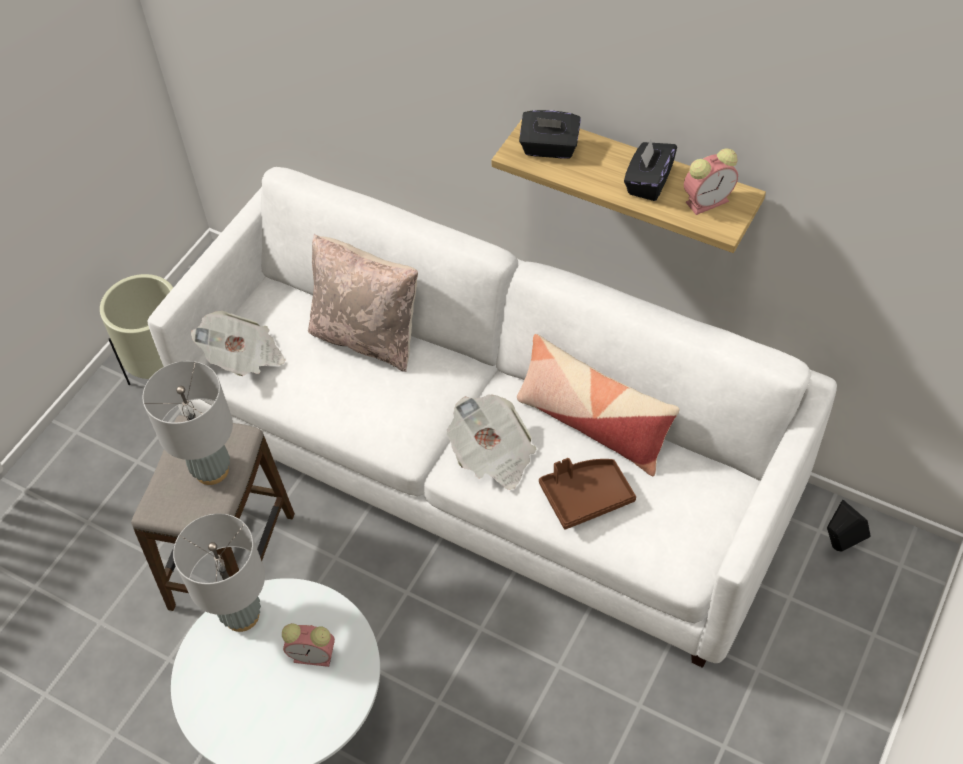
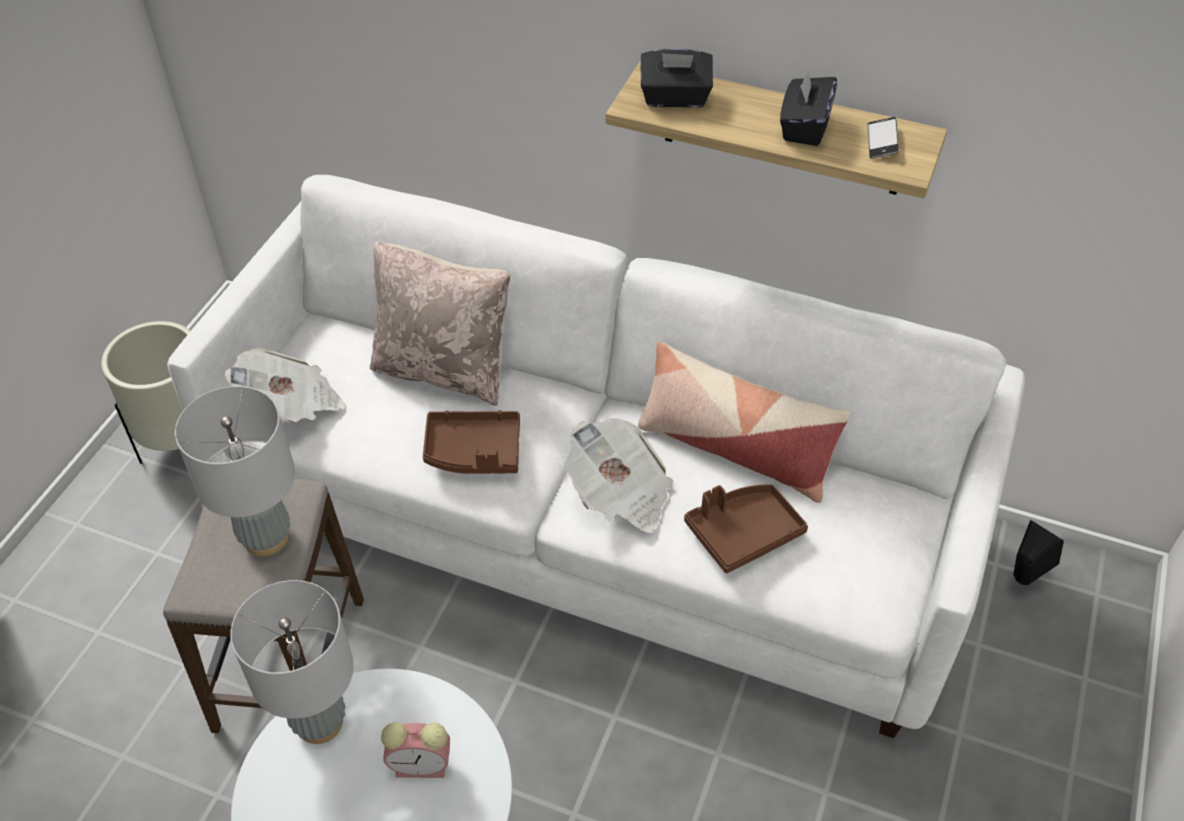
camera: 10 degrees left, 5 degrees down
alarm clock [684,148,738,215] -> phone [868,117,899,159]
none -> brown tray [423,410,520,474]

